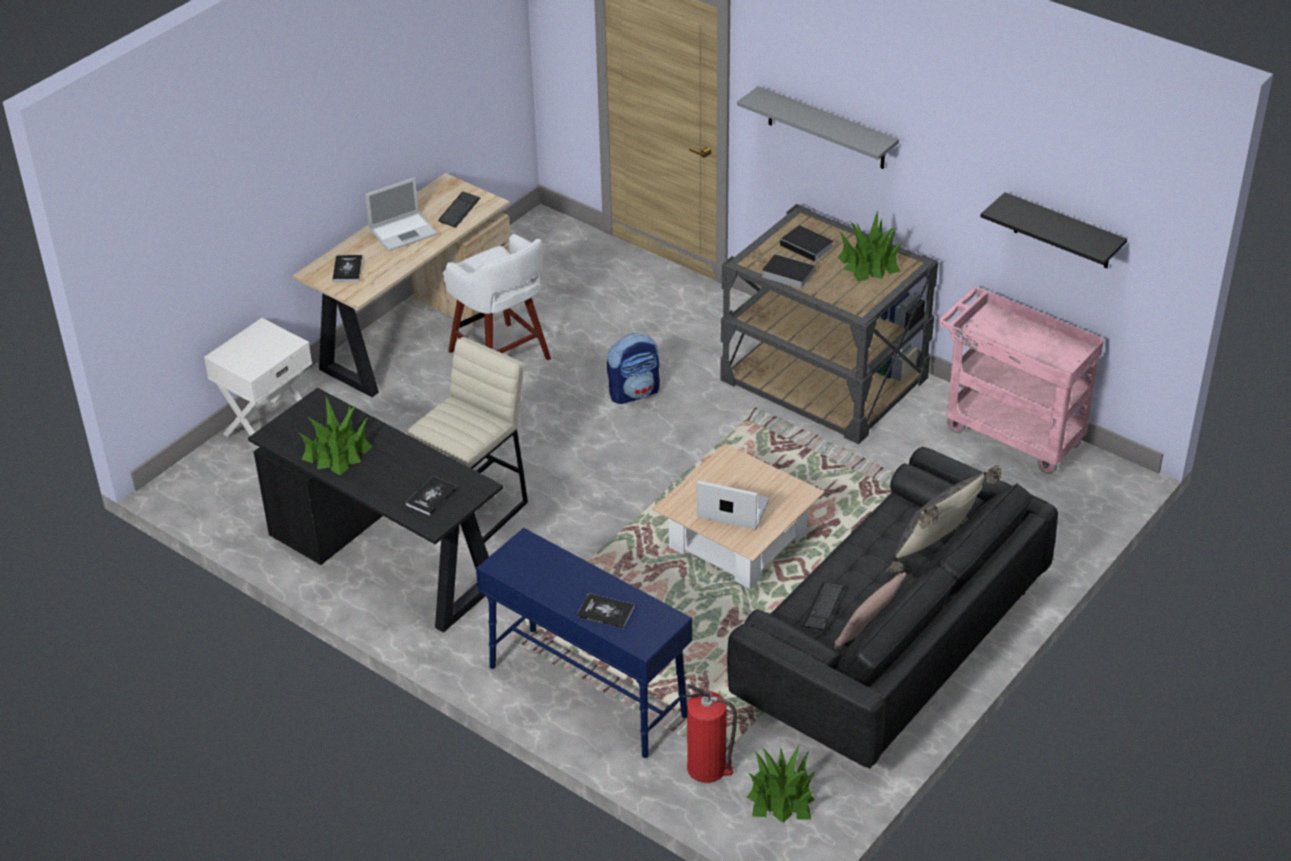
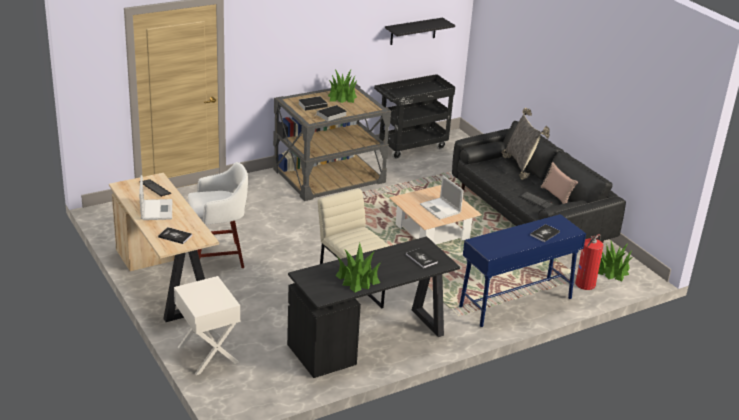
camera: 70 degrees left, 10 degrees down
backpack [607,333,660,404] -> none
laptop [697,481,770,530] -> laptop turned 75 degrees counterclockwise [420,176,464,219]
grey shelf [737,86,899,169] -> none
pink cart [939,287,1104,474] -> black cart [374,74,455,159]

